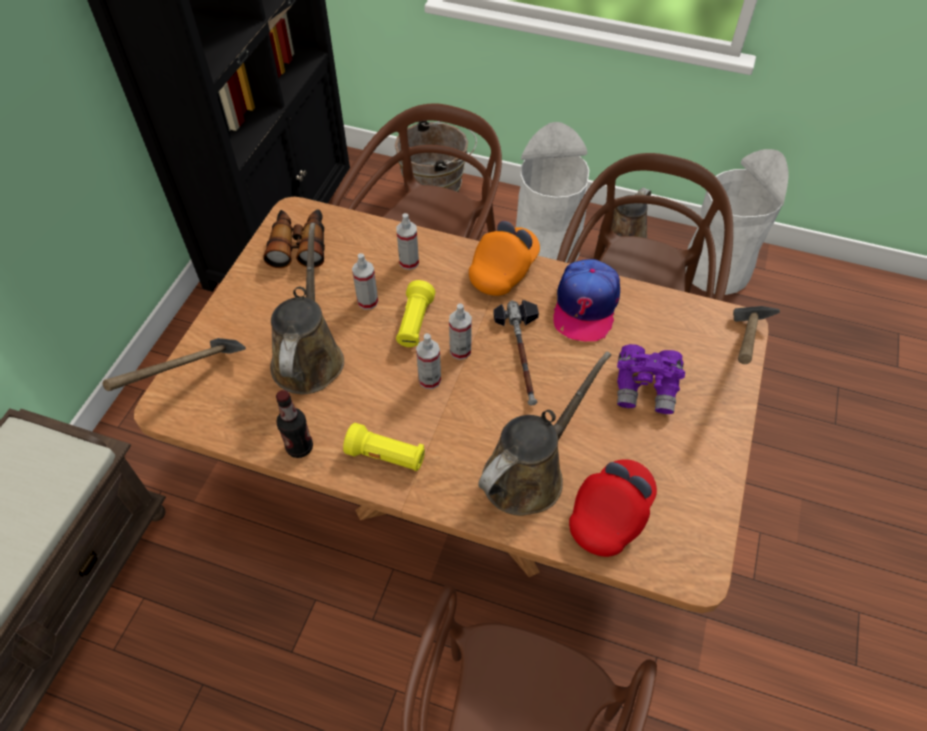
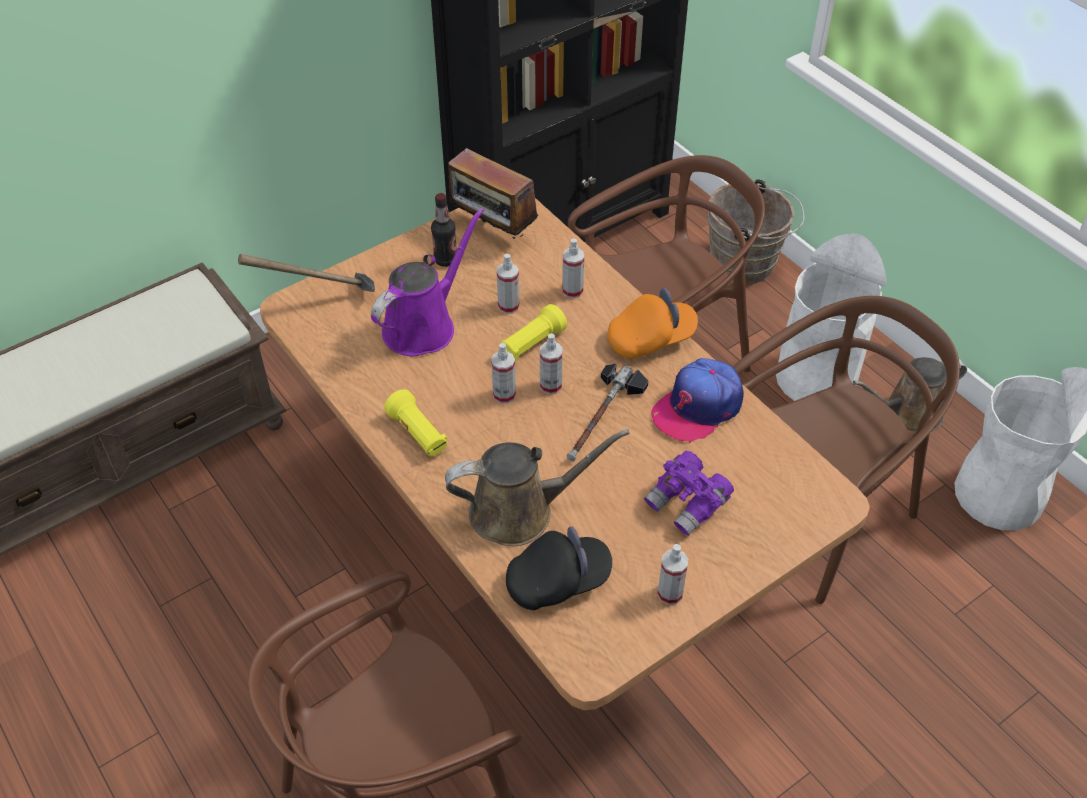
camera: 35 degrees right, 5 degrees down
binoculars [263,209,325,268] -> radio [448,148,538,241]
brown watering can [270,223,344,394] -> purple watering can [371,208,484,357]
bottle [276,390,313,458] -> bottle moved to [431,193,457,267]
red cap [569,459,657,557] -> black cap [506,526,612,610]
hammer [733,306,780,364] -> none
none -> spray bottle [657,544,688,605]

